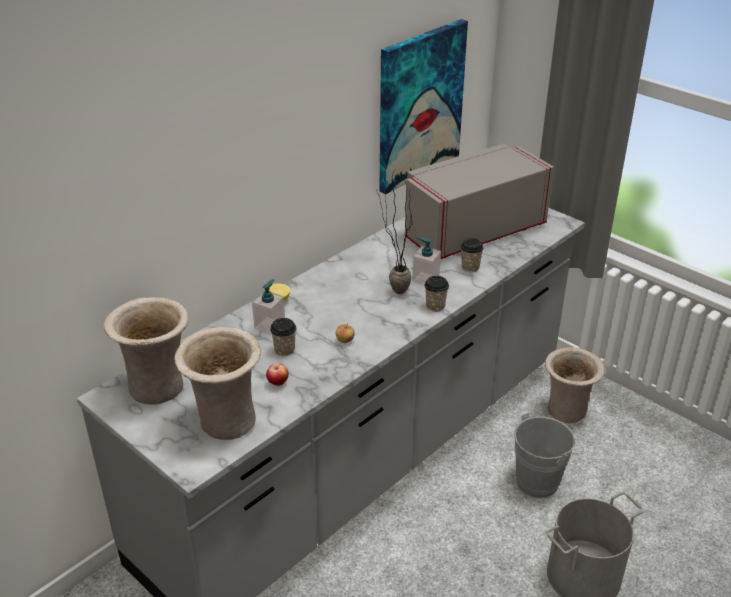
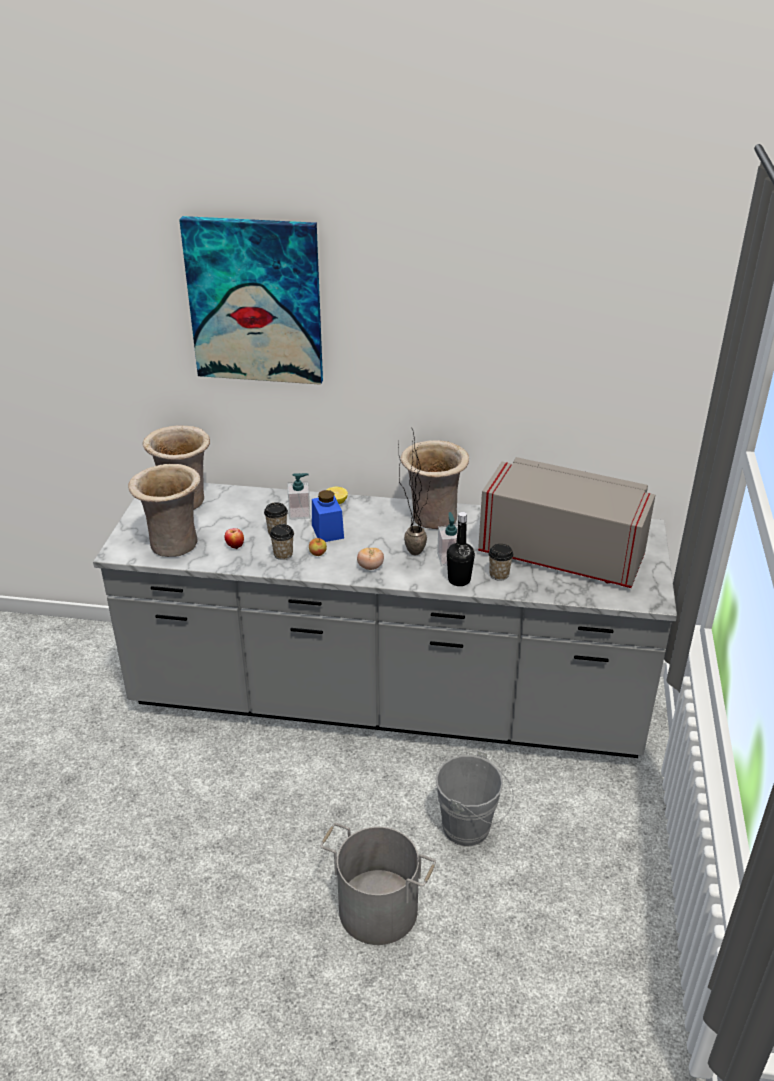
camera: 55 degrees right, 0 degrees up
picture [379,19,468,194] -> picture moved to [179,216,323,385]
cup [424,276,449,312] -> cup moved to [270,524,294,560]
beige vase [545,347,605,423] -> beige vase moved to [401,440,469,529]
none -> blue jar [312,490,344,542]
none -> tomato [357,548,384,570]
none -> black bottle [447,512,475,586]

